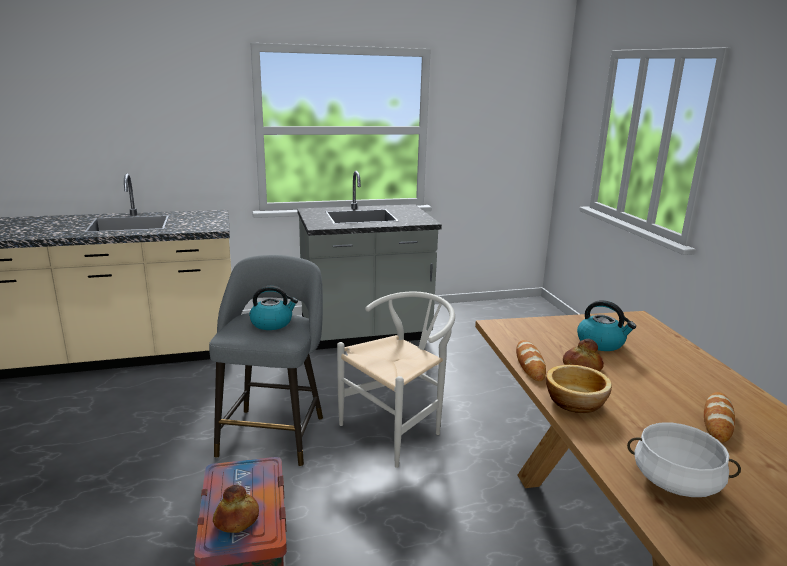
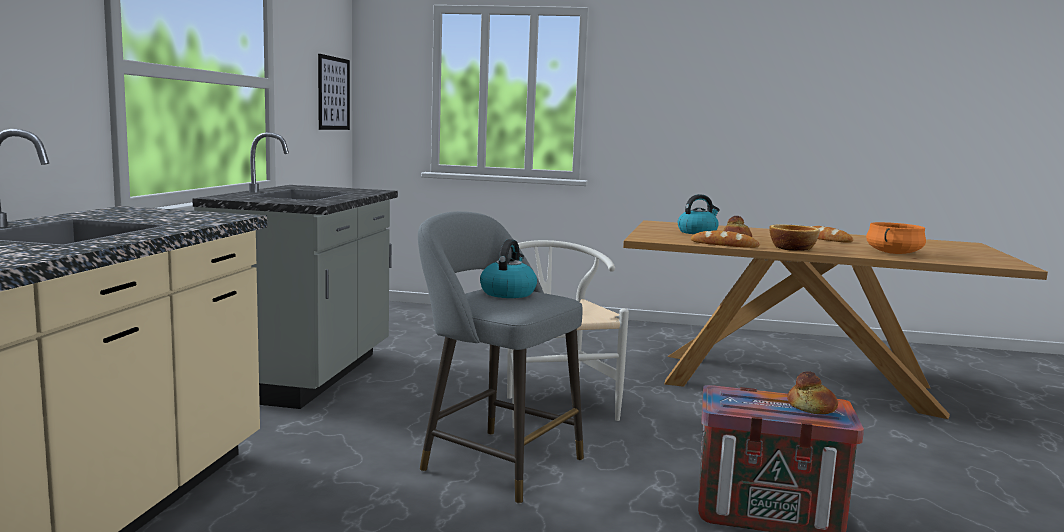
camera: 65 degrees left, 10 degrees down
white cooking pot [627,422,741,497] -> orange cooking pot [866,222,926,254]
none -> picture [318,54,350,130]

